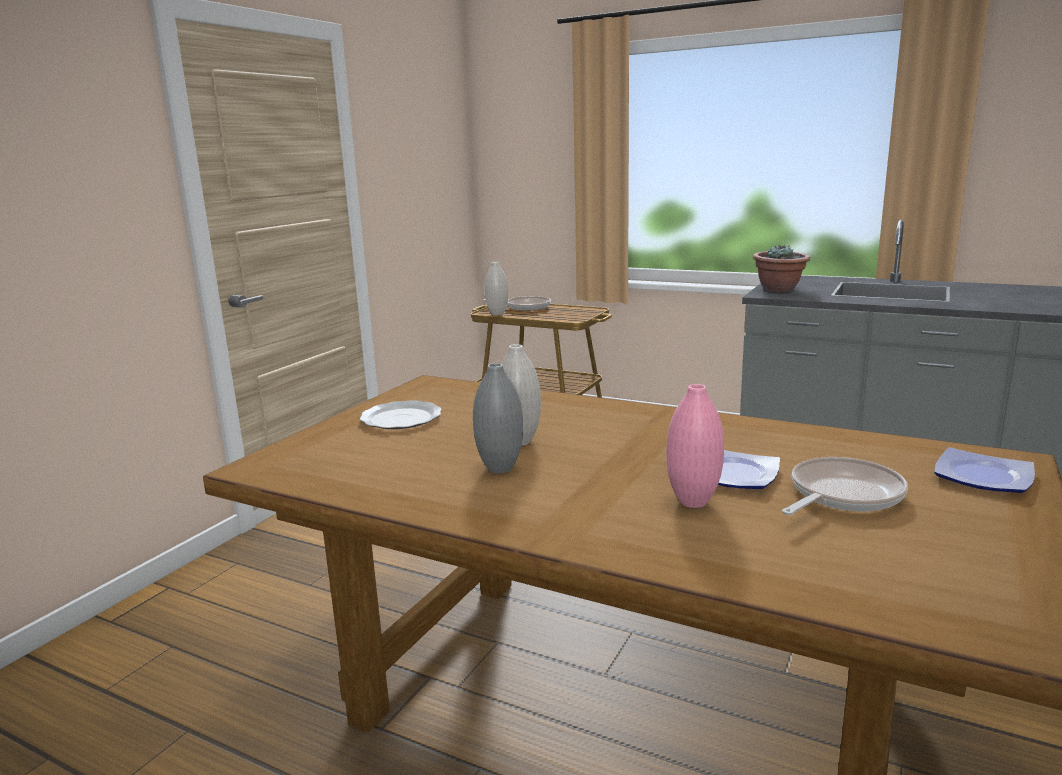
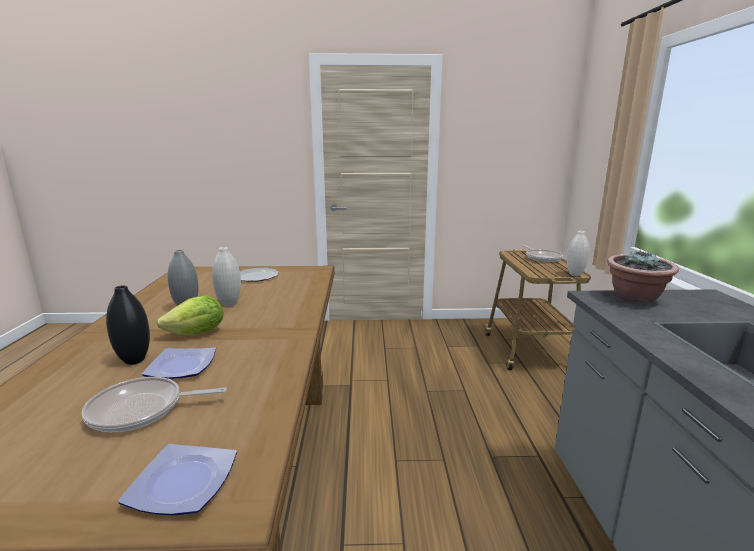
camera: 60 degrees right, 0 degrees up
white vase [485,262,508,315] -> white vase moved to [567,231,590,276]
pink vase [666,384,724,508] -> black vase [106,285,150,365]
frying pan [782,457,908,515] -> frying pan turned 150 degrees clockwise [82,377,227,432]
none -> lettuce [156,296,223,335]

